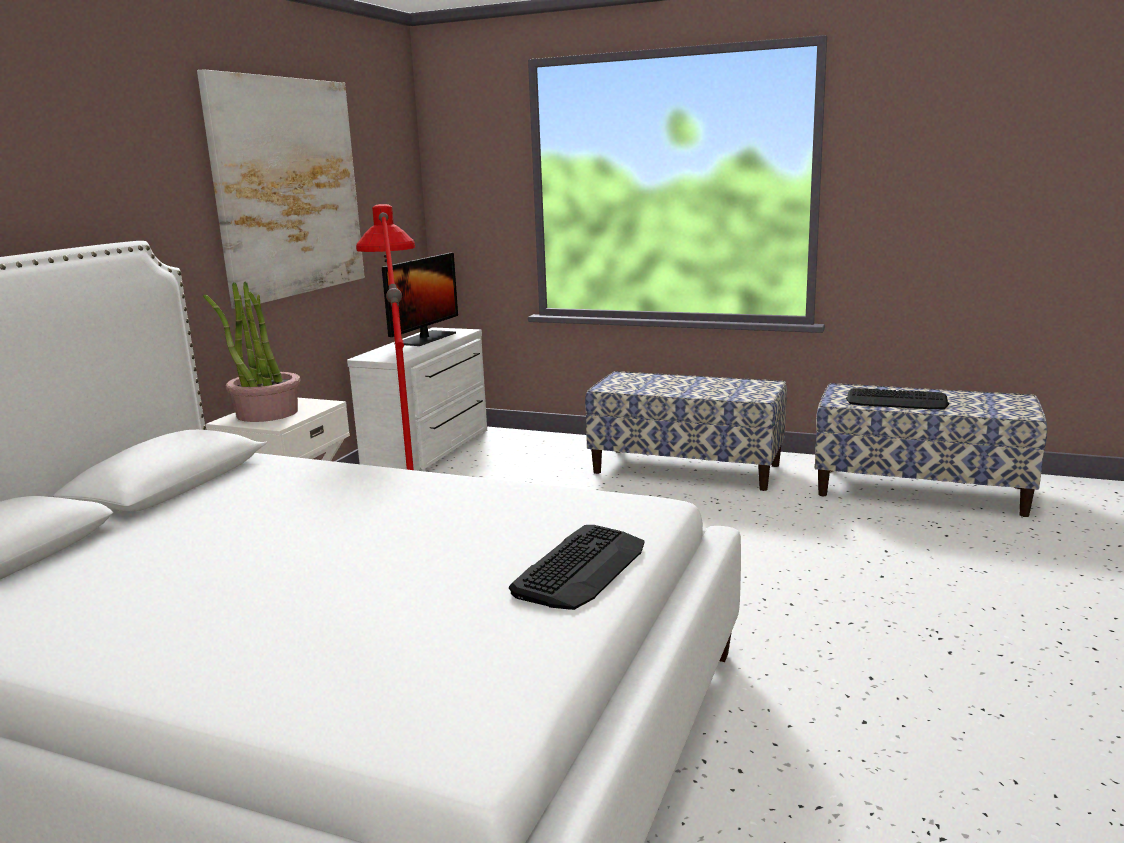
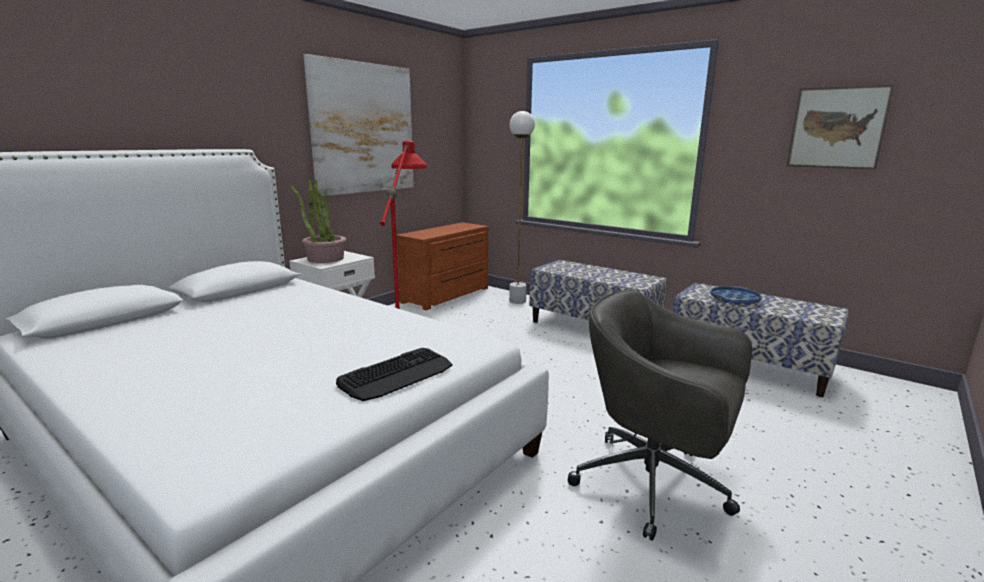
camera: 15 degrees right, 0 degrees up
white dresser [347,327,487,471] -> brown dresser [396,222,489,310]
monitor [382,253,458,346] -> none
keyboard [846,388,949,409] -> blue tray [710,286,762,305]
none -> white floor lamp [509,111,535,304]
none -> grey office chair [568,291,752,540]
none -> picture [787,85,894,170]

